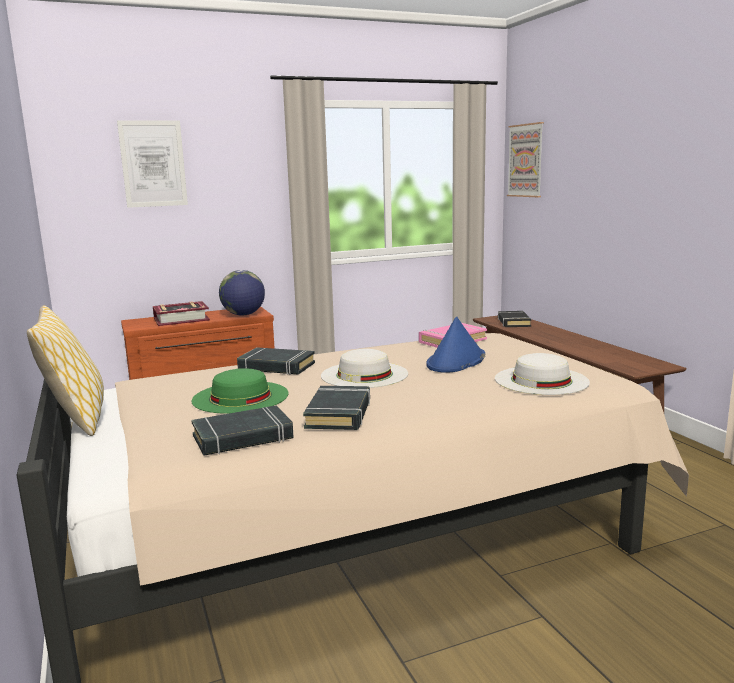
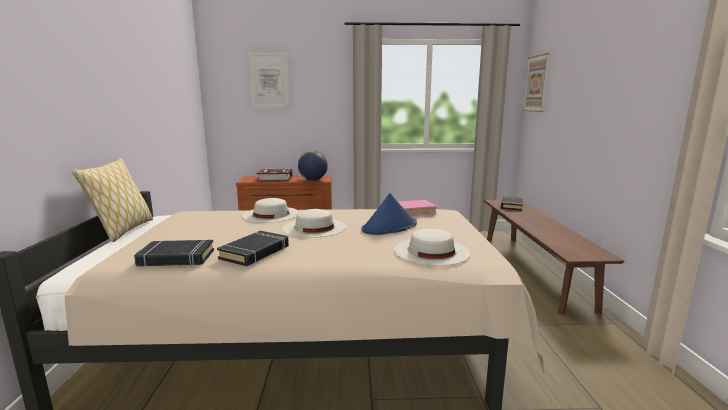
camera: 20 degrees right, 0 degrees up
green hat [192,368,289,414] -> none
black book [237,347,315,375] -> white hat [242,198,299,223]

